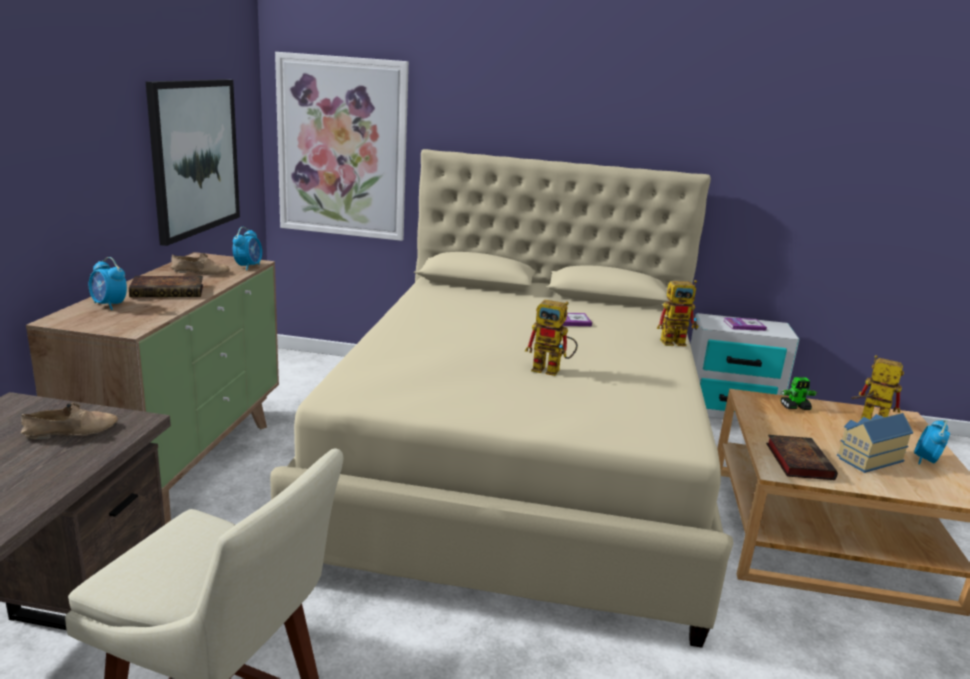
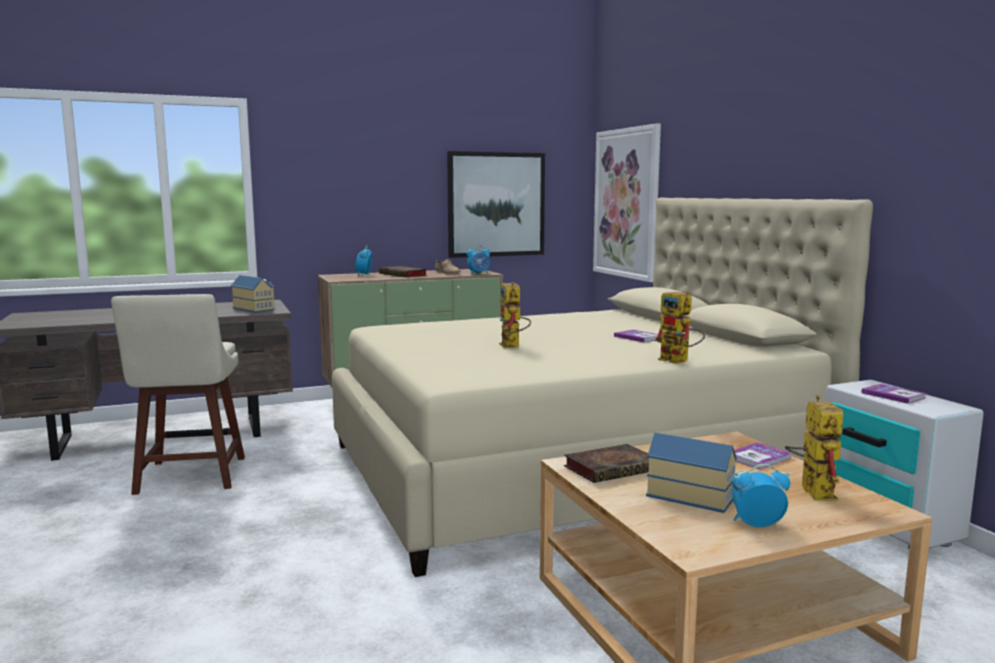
camera: 60 degrees right, 10 degrees down
beige shoe [21,402,118,439] -> toy house [231,275,275,313]
toy robot [780,377,817,410] -> book [734,442,791,470]

